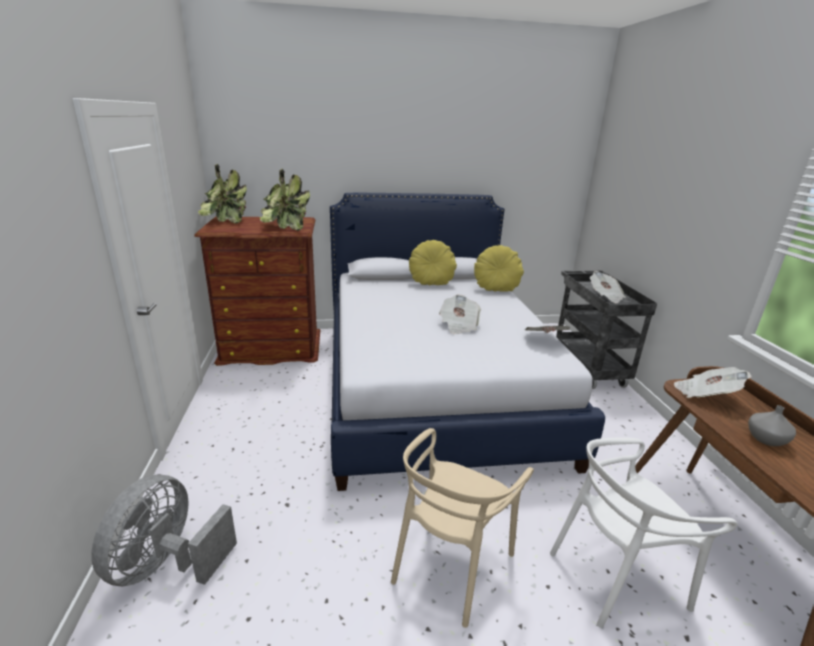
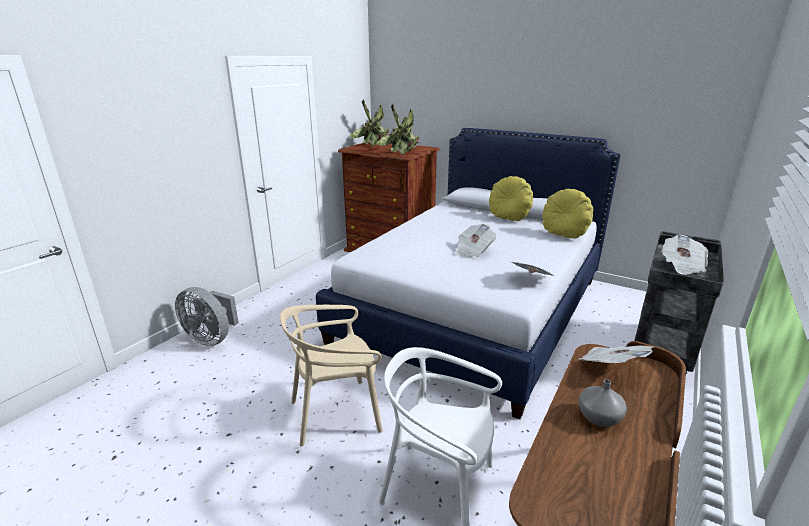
camera: 40 degrees right, 0 degrees up
grey fan [91,475,237,586] -> grey fan turned 120 degrees counterclockwise [175,287,239,346]

